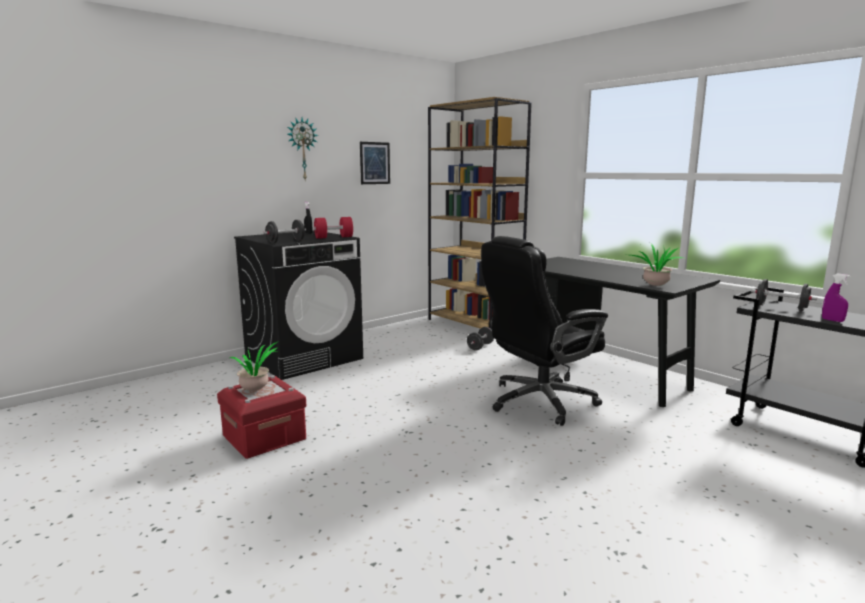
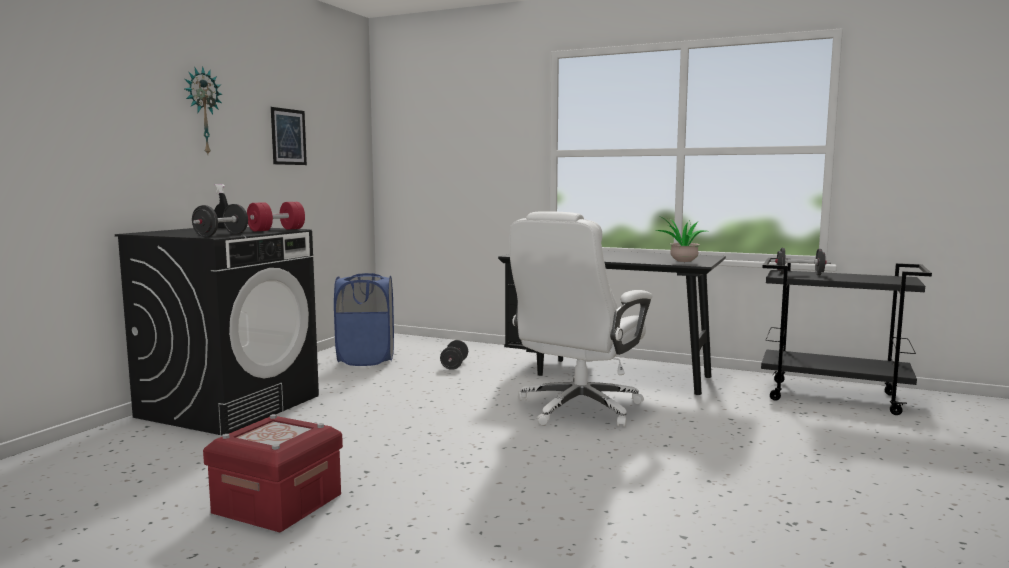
camera: 25 degrees left, 5 degrees down
potted plant [228,341,279,391] -> none
brown bookcase [428,97,532,330] -> none
black office chair [481,236,608,426] -> white office chair [509,211,652,427]
purple spray bottle [822,274,851,322] -> none
none -> blue laundry basket [334,273,394,366]

